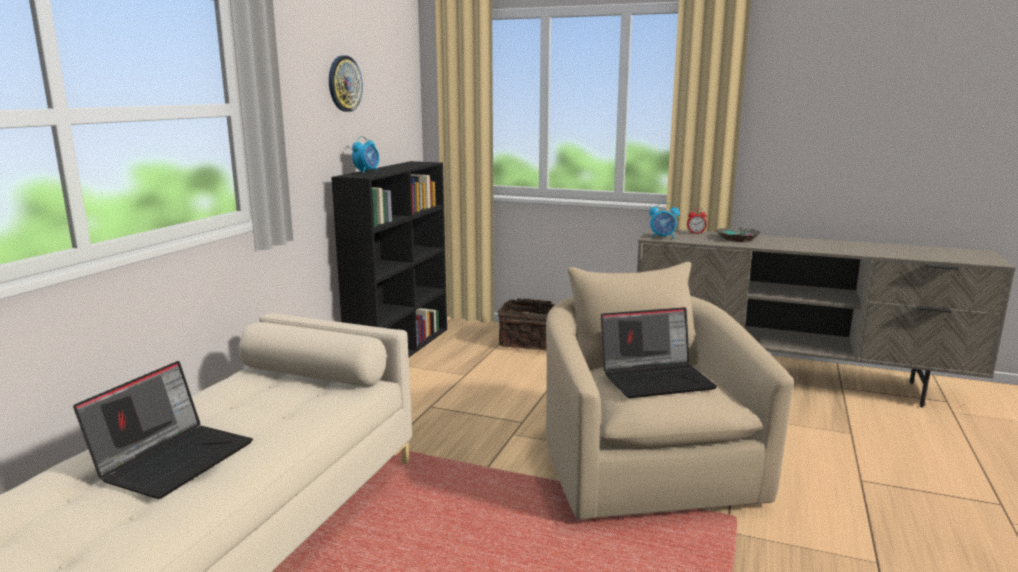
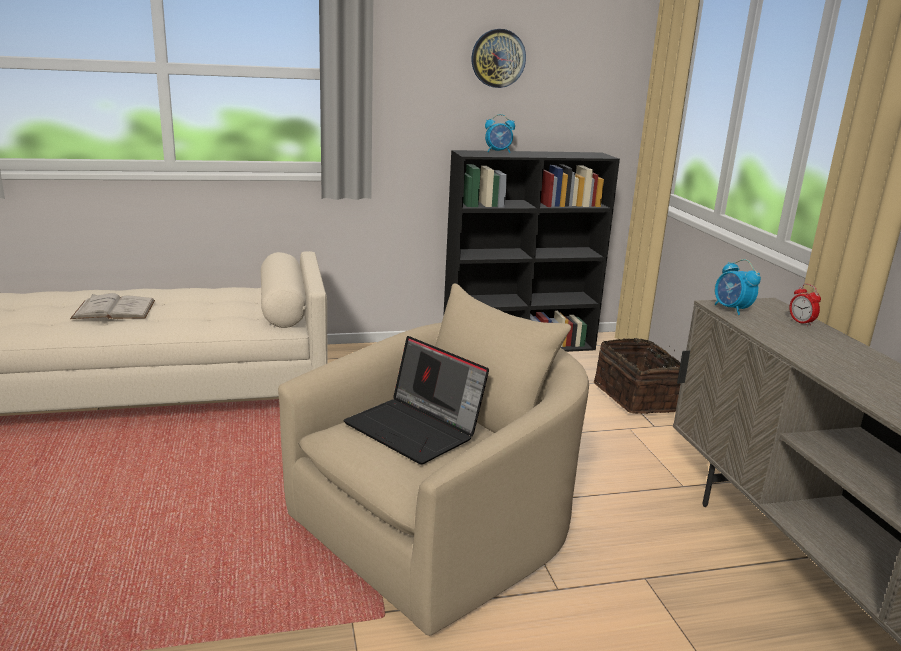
camera: 55 degrees right, 5 degrees up
laptop [73,361,253,499] -> white book [70,293,155,319]
bowl [716,227,760,242] -> none

